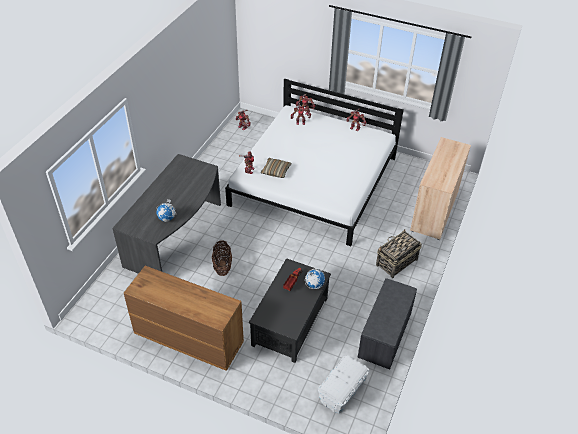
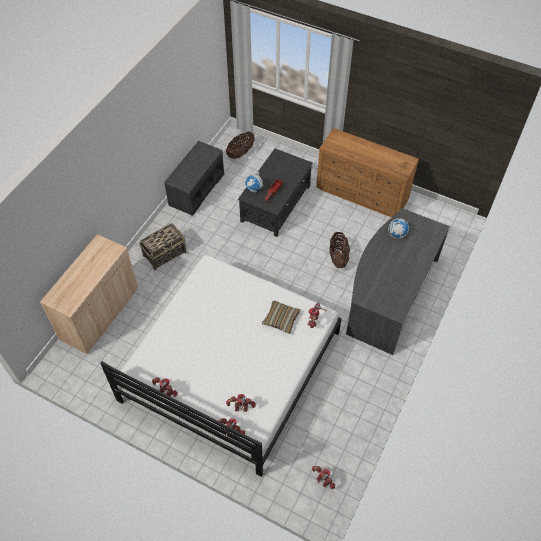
camera: 175 degrees left, 10 degrees up
white storage box [318,355,369,413] -> basket [226,132,255,159]

